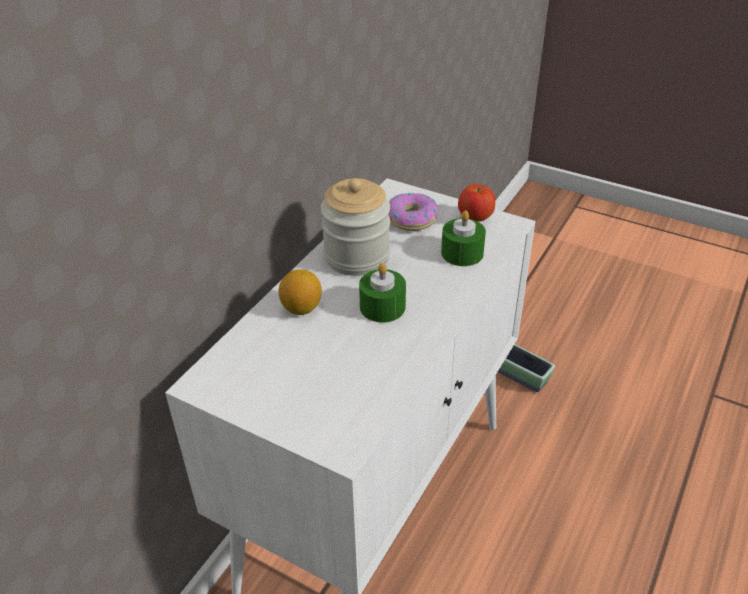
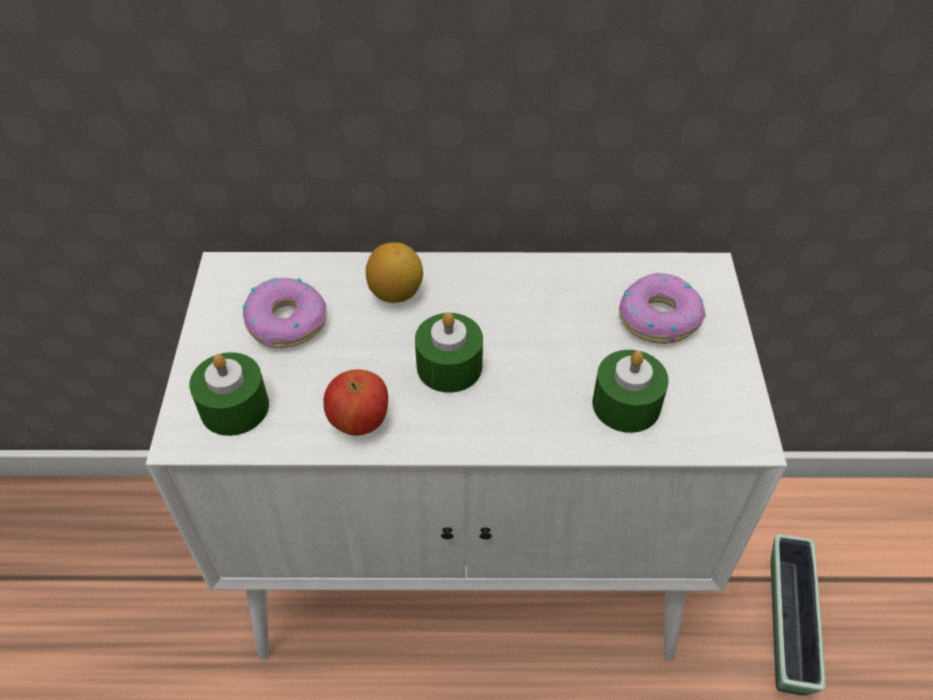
camera: 60 degrees right, 10 degrees up
jar [321,178,390,276] -> none
apple [458,184,495,222] -> apple moved to [323,370,388,436]
none -> green candle [189,352,269,436]
none -> donut [242,277,327,348]

